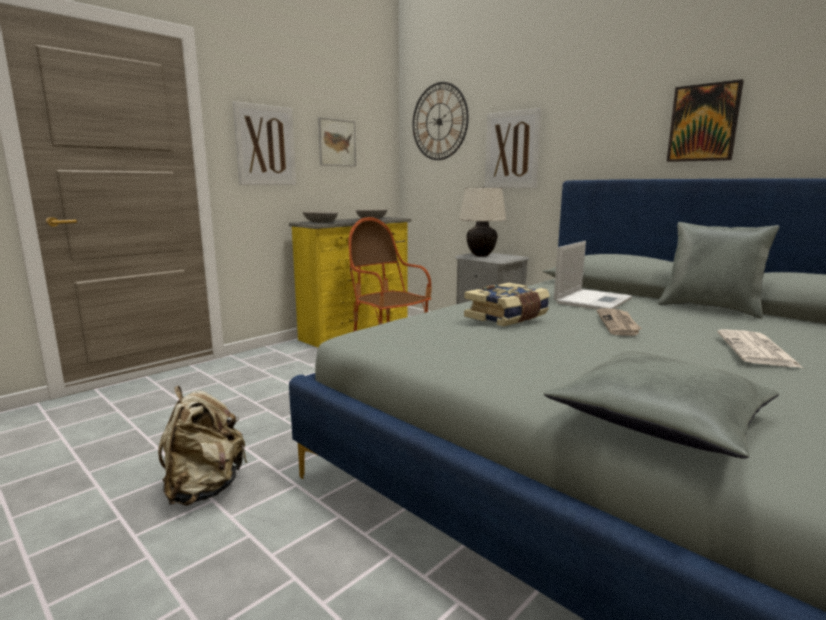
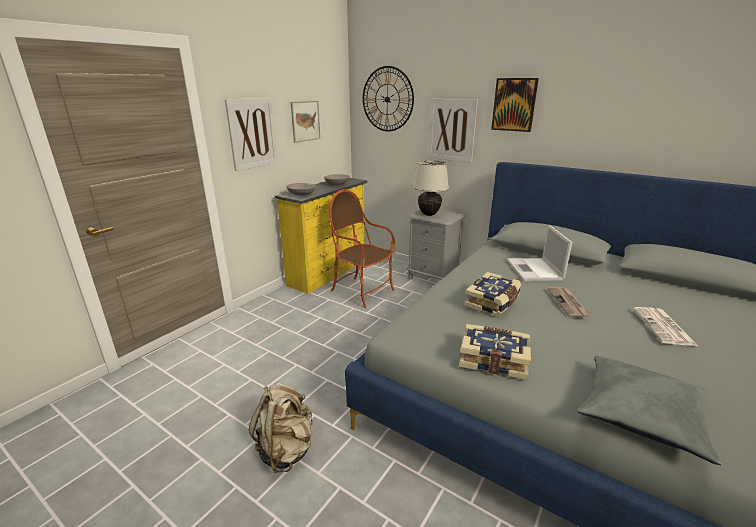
camera: 10 degrees left, 10 degrees up
laptop [554,241,632,310] -> laptop turned 150 degrees clockwise [507,225,573,281]
grey pillow [658,222,780,319] -> none
picture [667,79,744,162] -> picture moved to [491,78,539,132]
none -> book [459,324,531,380]

